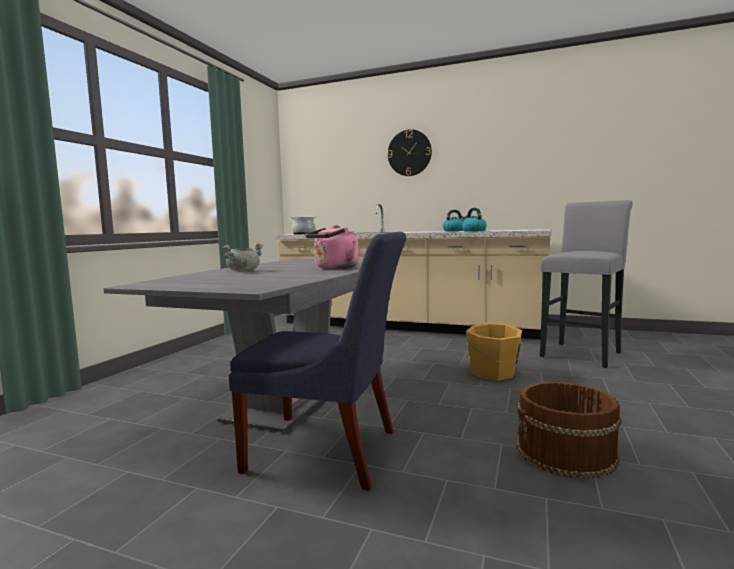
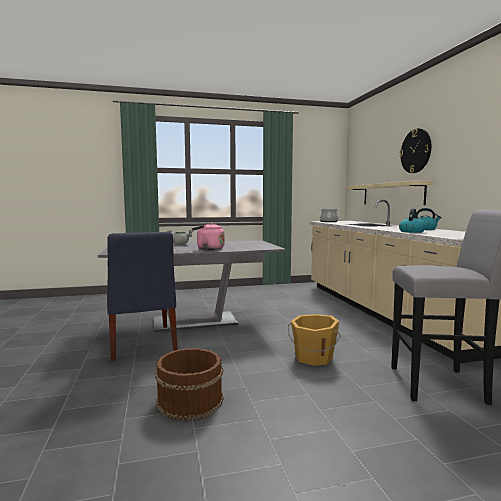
camera: 55 degrees right, 0 degrees up
none -> beige shelf [346,181,433,205]

